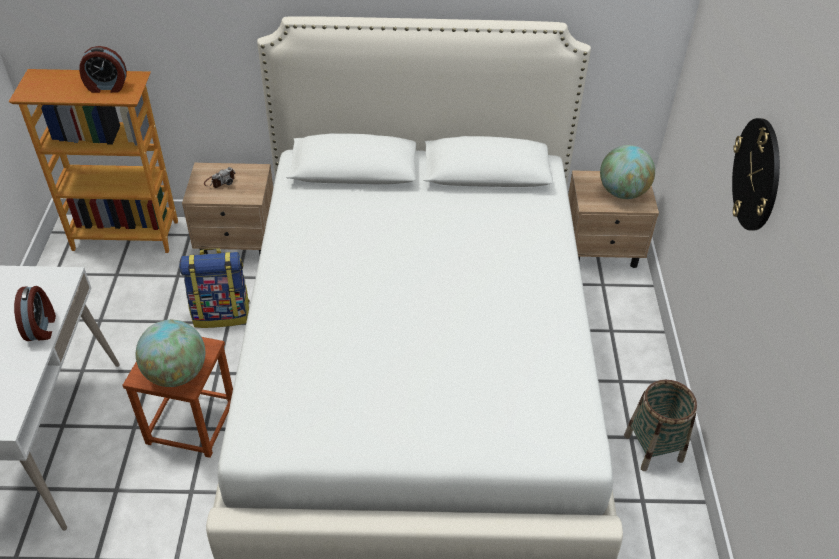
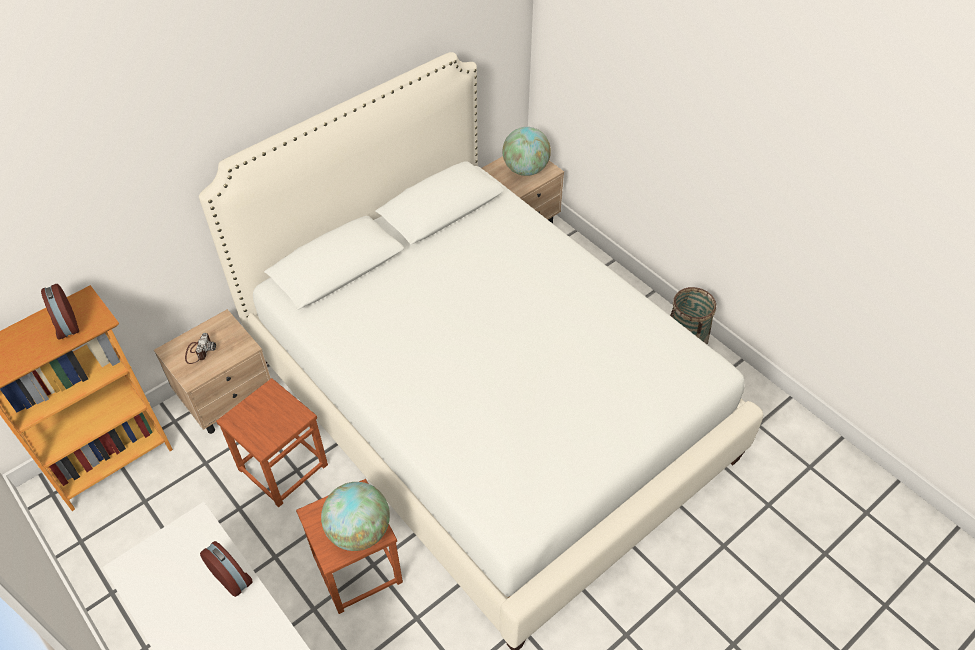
camera: 40 degrees left, 5 degrees up
alarm clock [79,46,127,93] -> alarm clock turned 105 degrees clockwise [41,284,79,339]
backpack [179,248,250,328] -> brown stool [216,378,328,507]
wall clock [732,118,780,230] -> none

